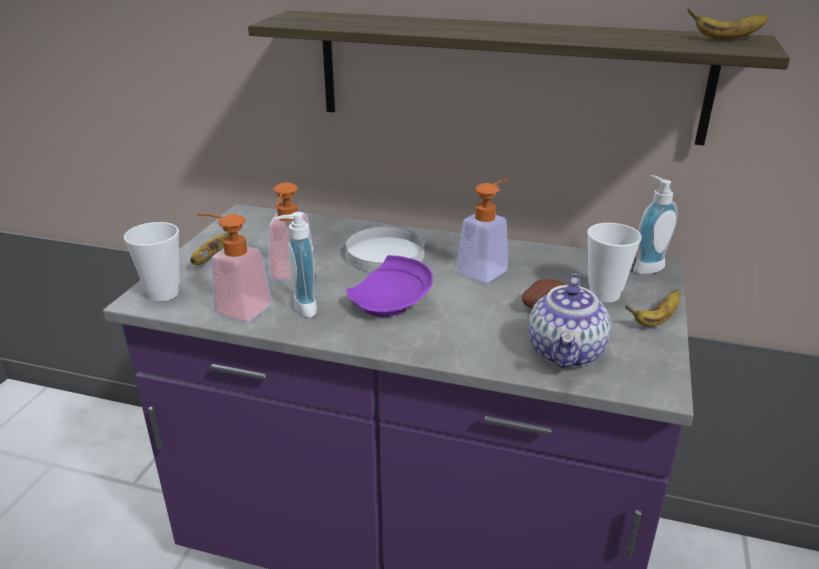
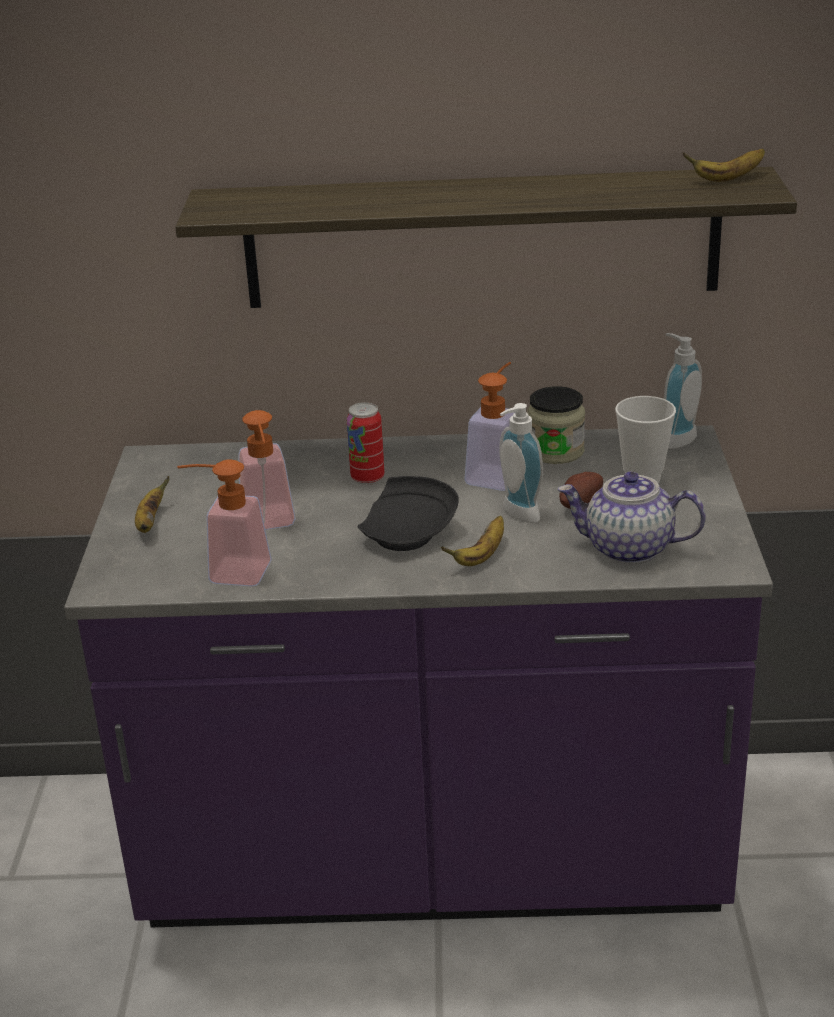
camera: 15 degrees left, 0 degrees up
cup [124,222,180,302] -> none
soap dispenser [275,212,317,318] -> soap dispenser moved to [499,403,543,523]
white plate [345,227,425,273] -> can [347,402,385,485]
purple plate [346,255,433,317] -> black plate [358,476,459,551]
teapot [528,274,611,368] -> teapot turned 105 degrees clockwise [557,471,706,564]
banana [625,290,680,326] -> banana moved to [441,516,504,566]
none -> jar [527,386,585,464]

